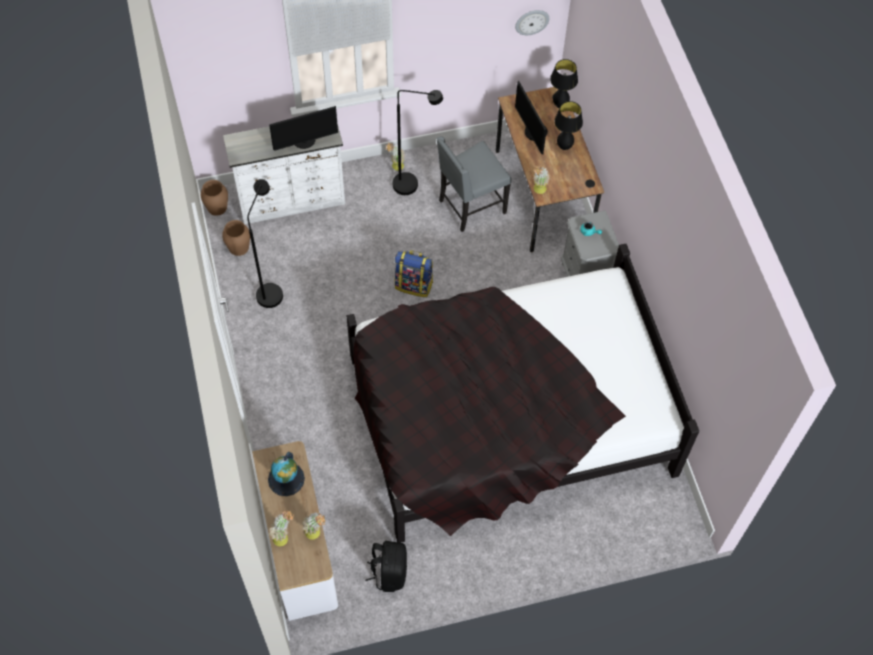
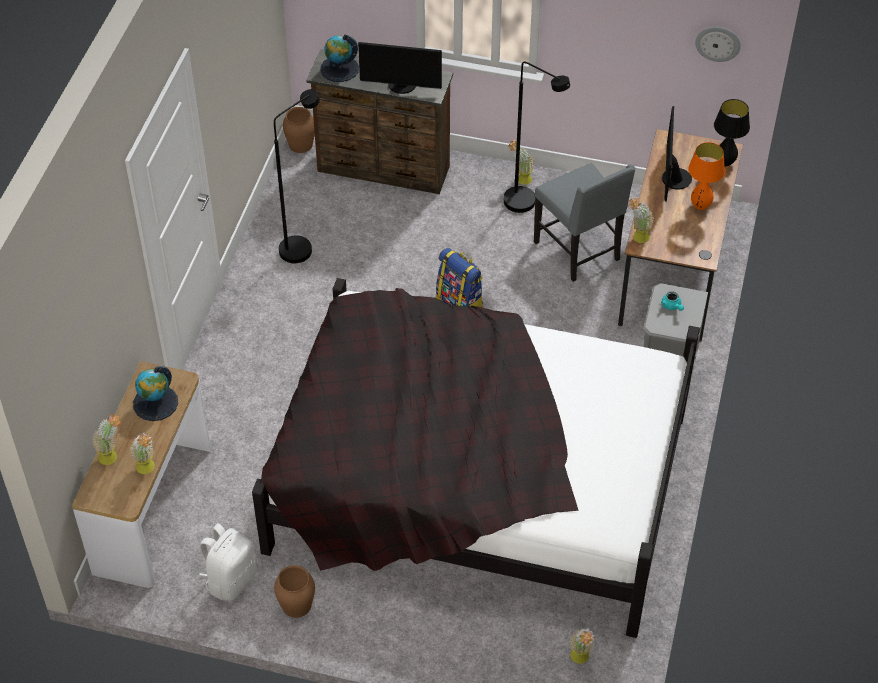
camera: 30 degrees right, 10 degrees down
brown vase [222,220,250,256] -> brown vase moved to [274,565,315,618]
white dresser [223,124,345,224] -> brown dresser [306,49,453,194]
black backpack [365,541,407,592] -> white backpack [199,523,257,601]
grey chair [437,136,512,232] -> grey chair turned 120 degrees counterclockwise [534,163,636,282]
black table lamp [554,101,583,150] -> orange table lamp [688,142,725,210]
none -> globe [320,34,359,82]
none -> potted plant [570,629,594,664]

